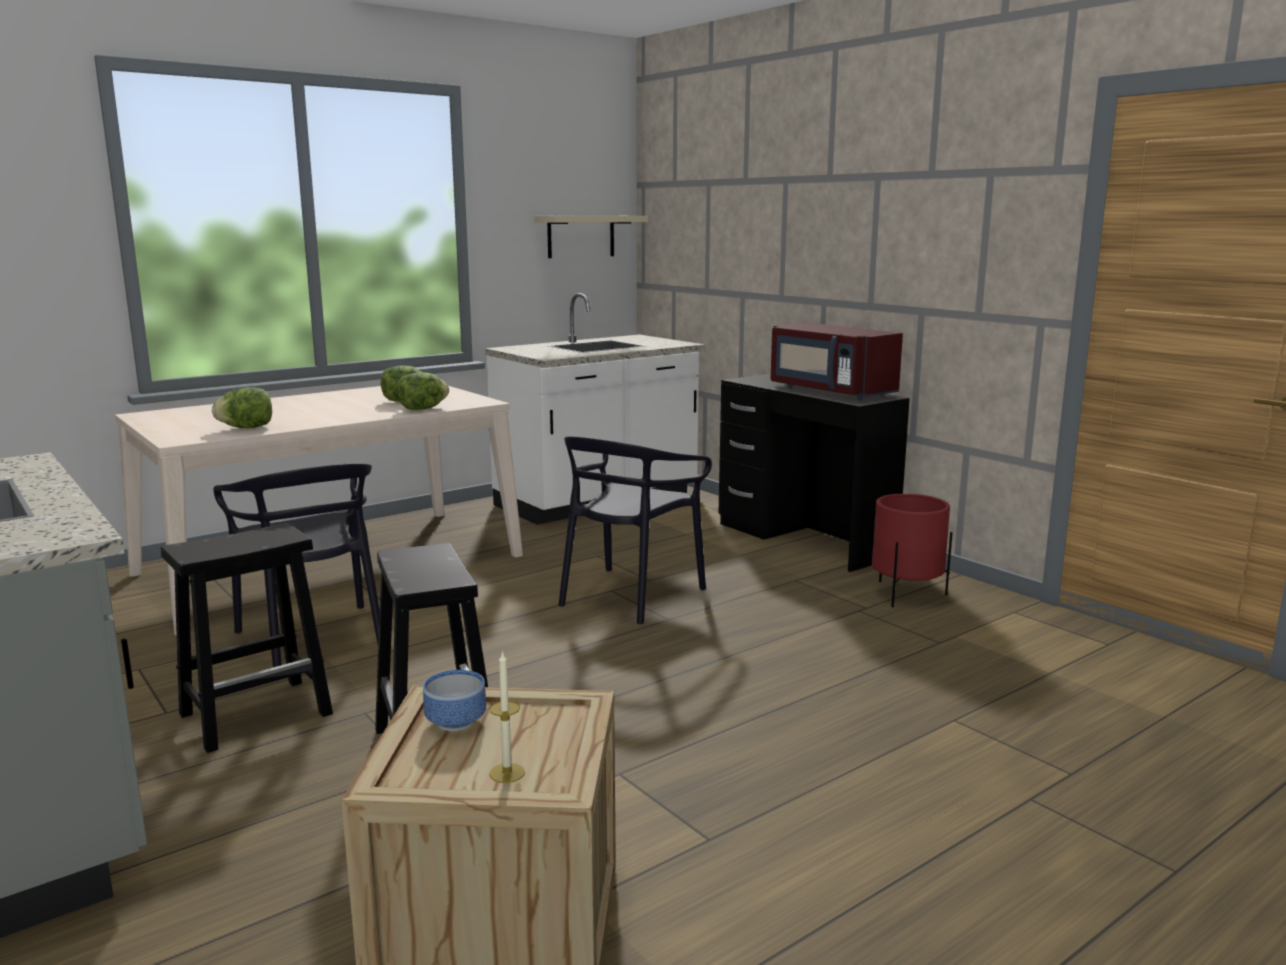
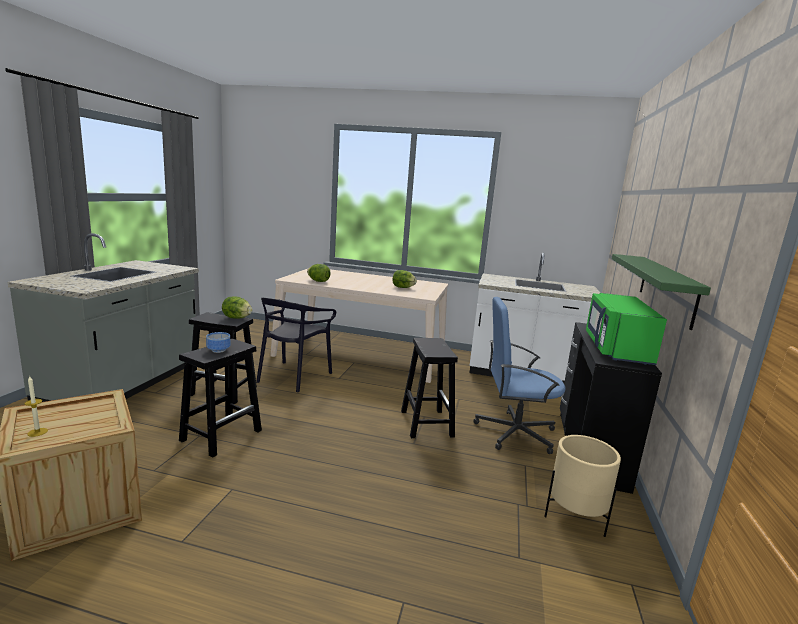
camera: 50 degrees right, 0 degrees up
lettuce [397,372,449,410] -> lettuce moved to [222,296,252,319]
bowl [423,670,486,731] -> bowl moved to [206,332,231,353]
beige shelf [534,216,648,258] -> none
black chair [559,436,712,625] -> black stool [401,338,458,438]
red microwave [771,323,903,400] -> green microwave [586,293,667,365]
red planter [872,494,953,607] -> beige planter [544,435,621,537]
none -> blue office chair [474,297,565,454]
none -> green shelf [612,254,711,330]

